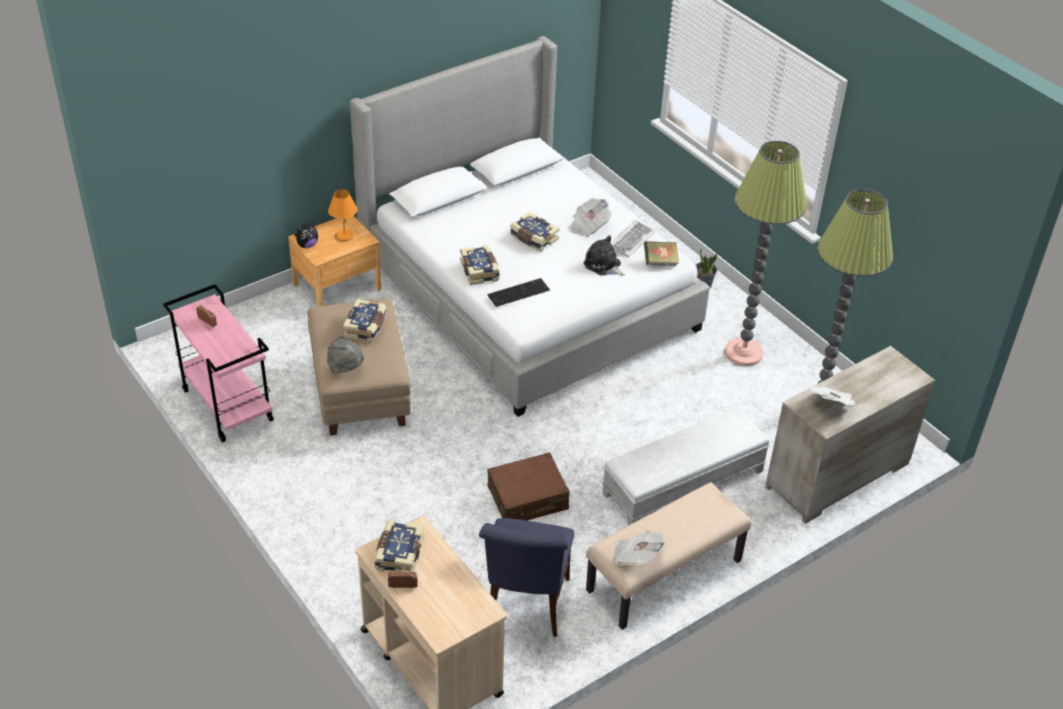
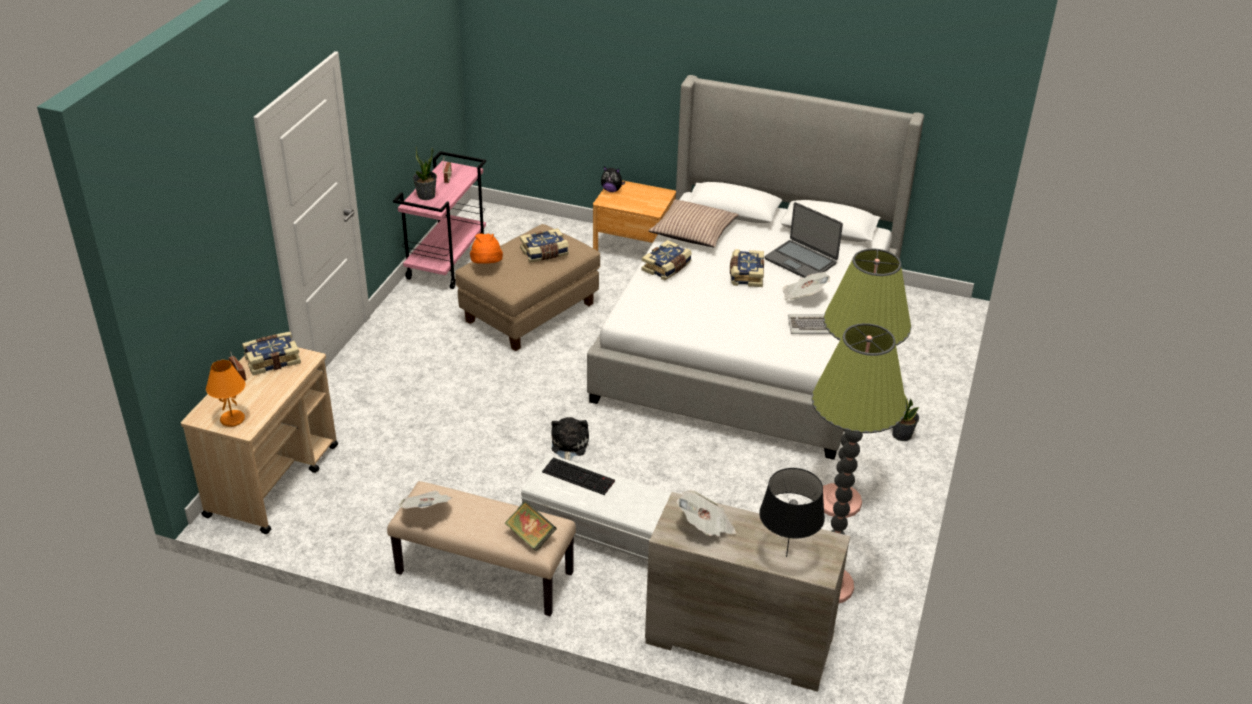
camera: 55 degrees right, 5 degrees down
grey hat [327,336,364,373] -> orange hat [470,234,503,264]
orange table lamp [328,189,357,241] -> orange table lamp moved to [206,360,245,427]
blue chair [479,518,574,637] -> none
brown suitcase [487,452,569,520] -> none
keyboard [488,278,550,307] -> keyboard moved to [542,457,615,495]
plush toy [583,235,625,276] -> plush toy moved to [551,417,589,461]
book [644,241,679,266] -> book moved to [504,501,557,552]
none -> potted plant [413,147,437,200]
none -> pillow [648,199,739,247]
none -> black table lamp [759,468,825,557]
none -> laptop [764,202,843,278]

